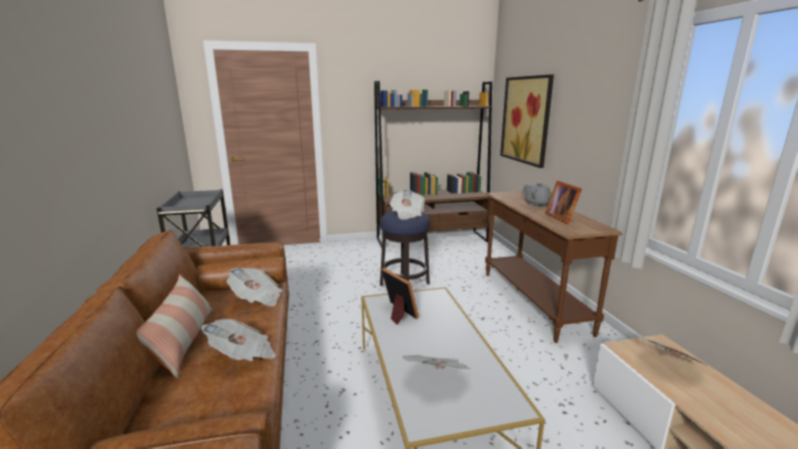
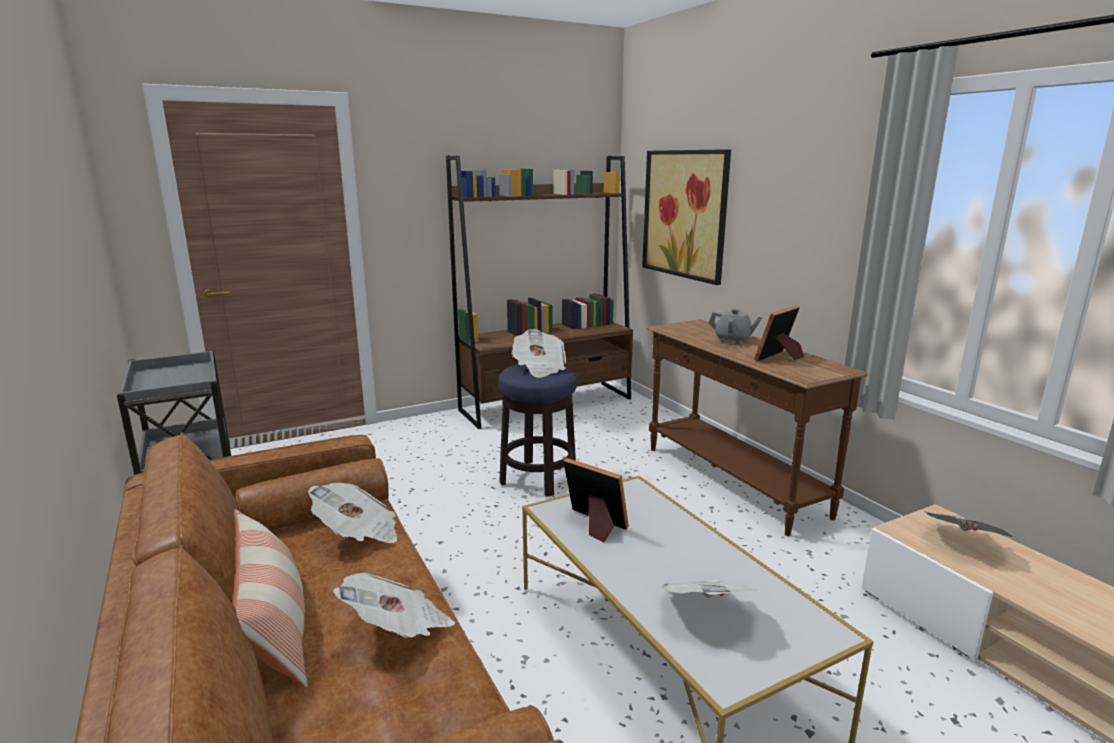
camera: 15 degrees left, 0 degrees up
picture frame [545,181,582,224] -> picture frame turned 75 degrees clockwise [754,306,804,362]

